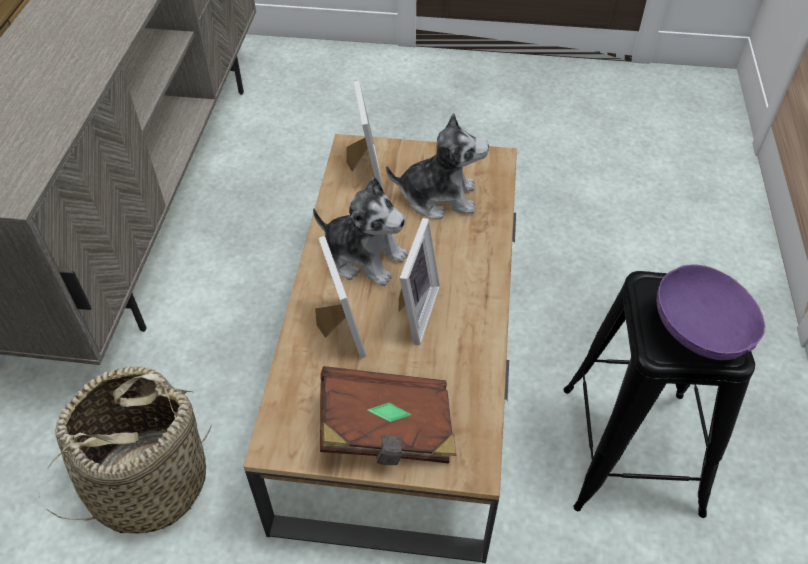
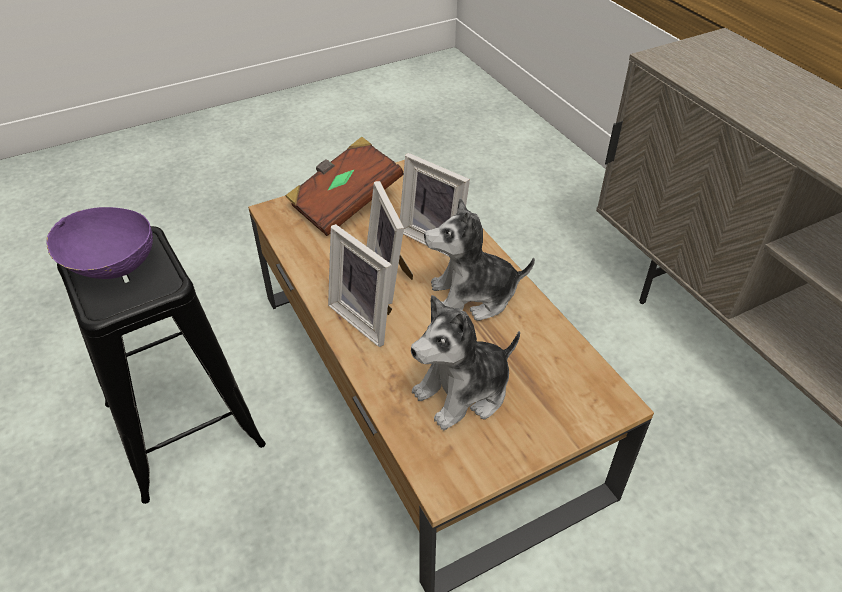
camera: 145 degrees right, 5 degrees down
basket [39,366,212,534] -> none
picture frame [346,80,383,188] -> picture frame moved to [328,224,393,347]

